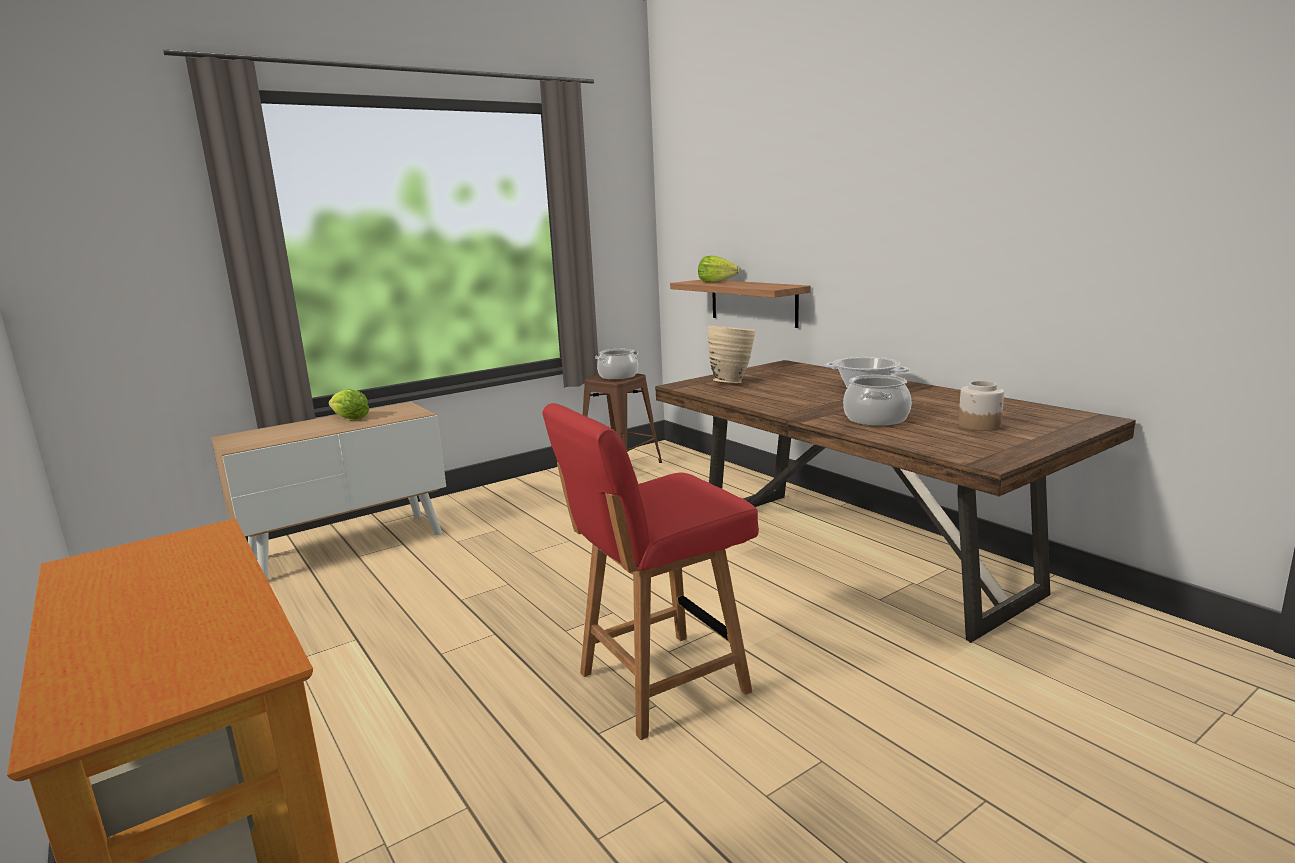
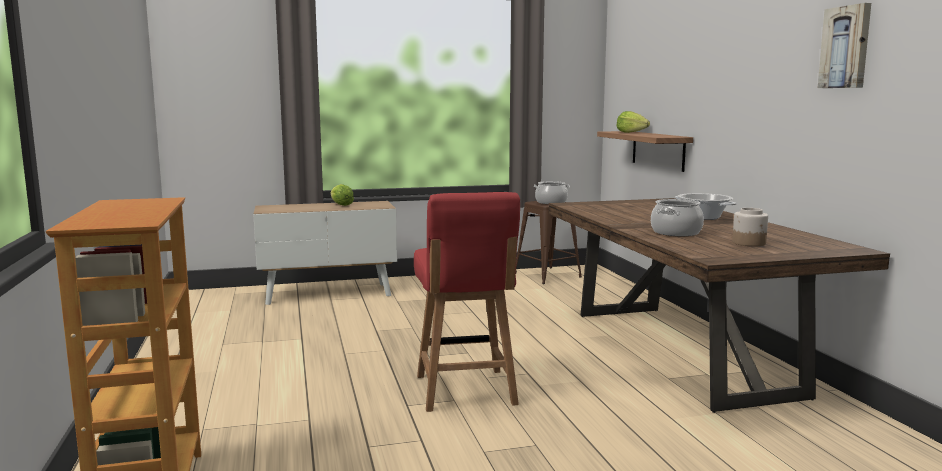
camera: 20 degrees right, 5 degrees down
red chair [542,403,759,740] -> red chair turned 90 degrees counterclockwise [414,192,520,412]
beige vase [708,326,756,383] -> none
none -> picture [818,3,871,88]

